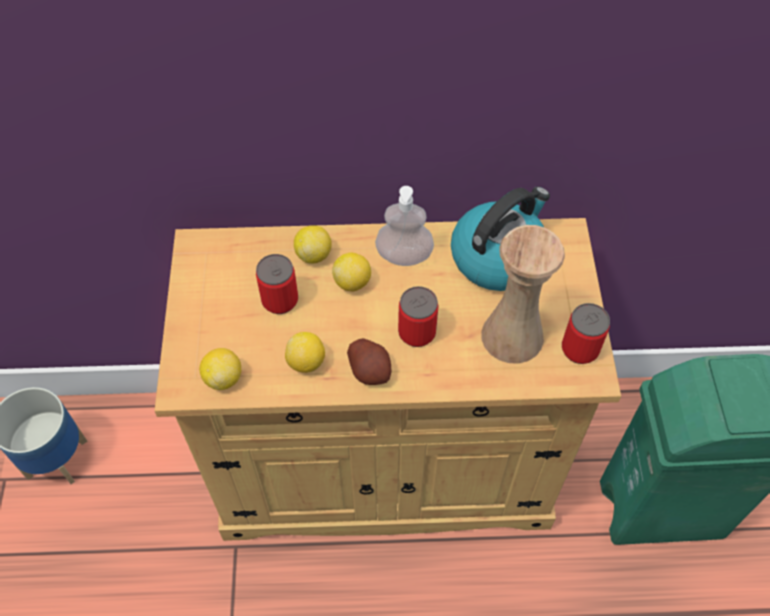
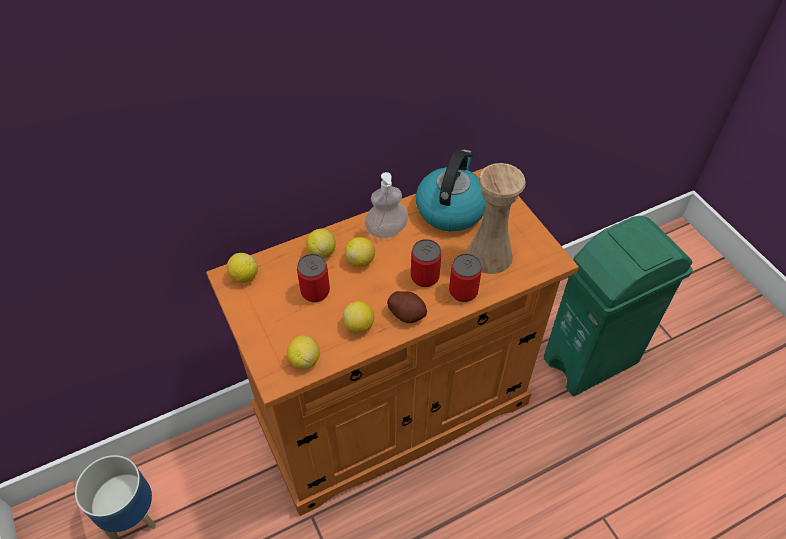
camera: 25 degrees left, 5 degrees down
beige cabinet [154,218,621,541] -> orange cabinet [206,168,579,516]
can [562,303,610,364] -> can moved to [449,254,482,302]
none -> lemon [227,253,258,283]

